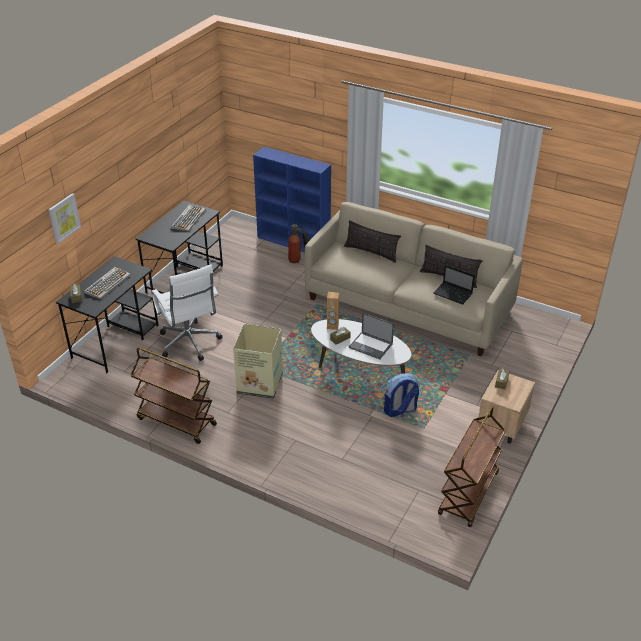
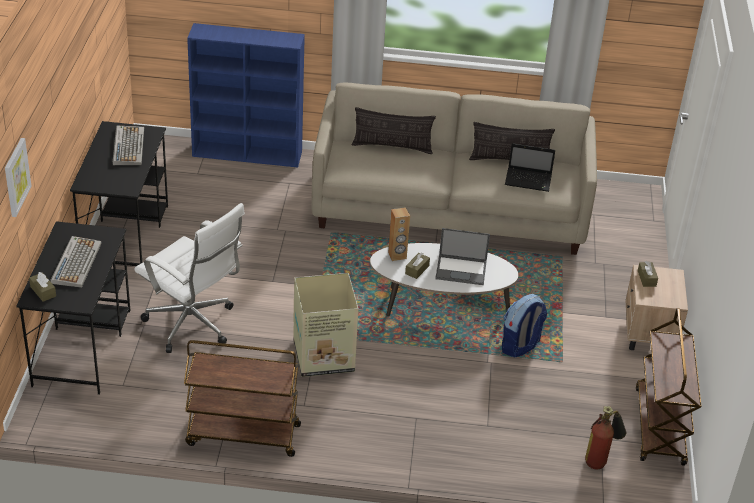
camera: 25 degrees left, 0 degrees up
fire extinguisher [288,224,310,263] -> fire extinguisher moved to [585,406,626,469]

